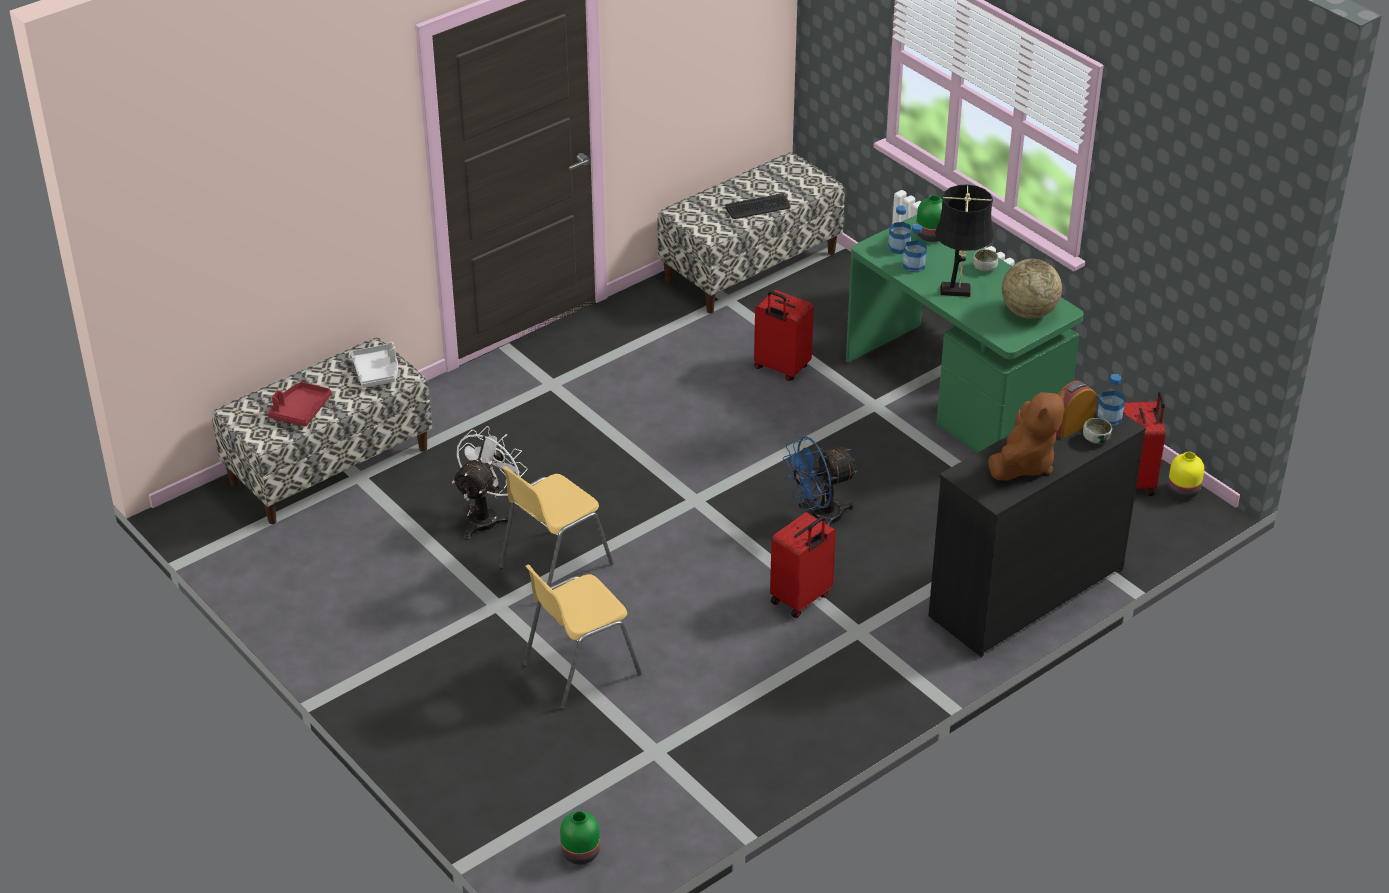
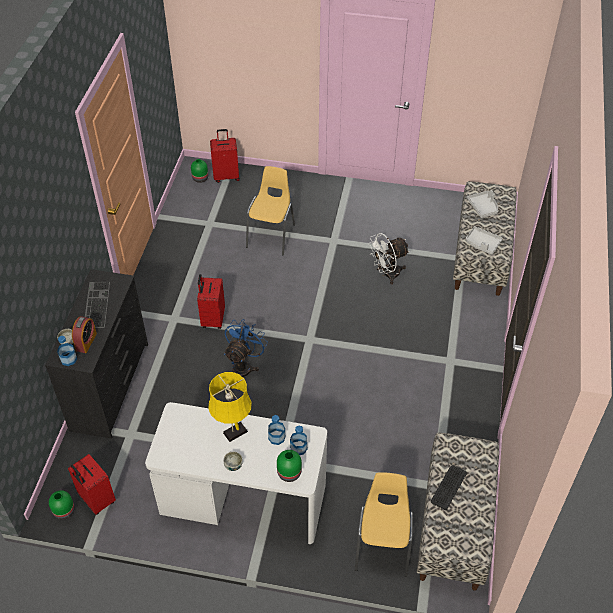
camera: 140 degrees right, 10 degrees up
red tray [268,382,331,427] -> grey tray [467,190,498,218]
white fan [452,426,528,540] -> white fan turned 75 degrees clockwise [368,233,410,284]
yellow chair [499,466,613,587] -> yellow chair moved to [355,472,413,577]
red suitcase [754,290,814,381] -> red suitcase moved to [210,129,240,183]
green desk [846,215,1084,453] -> white desk [145,402,327,544]
black table lamp [935,184,994,297] -> yellow table lamp [208,372,251,442]
brown plush toy [989,390,1065,481] -> keyboard [85,282,110,328]
globe [1002,259,1062,319] -> none
yellow vase [1168,452,1204,499] -> green vase [49,490,75,519]

